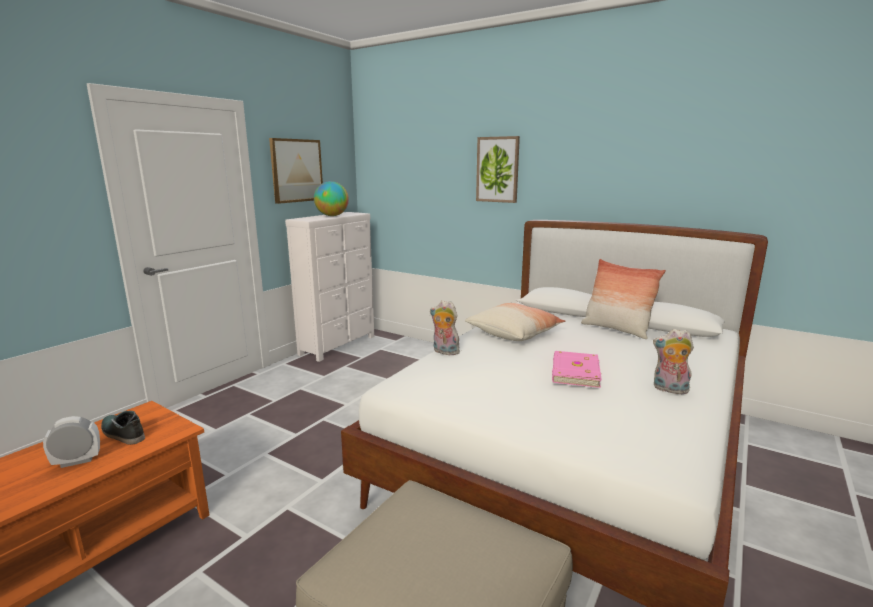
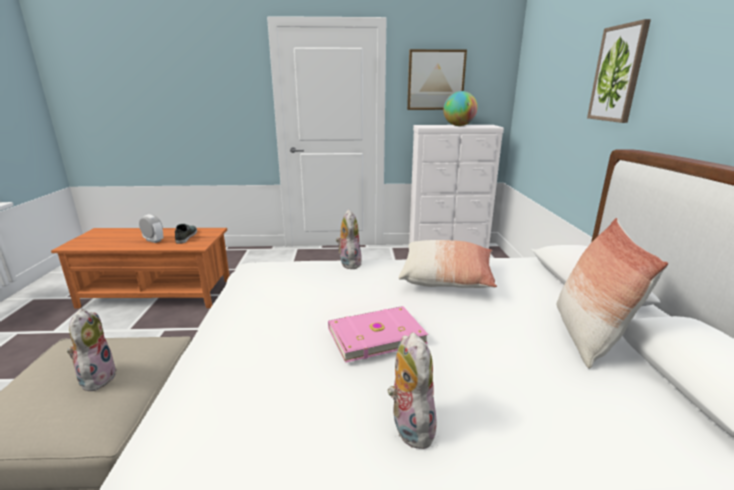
camera: 55 degrees right, 5 degrees up
none -> plush toy [67,309,117,391]

